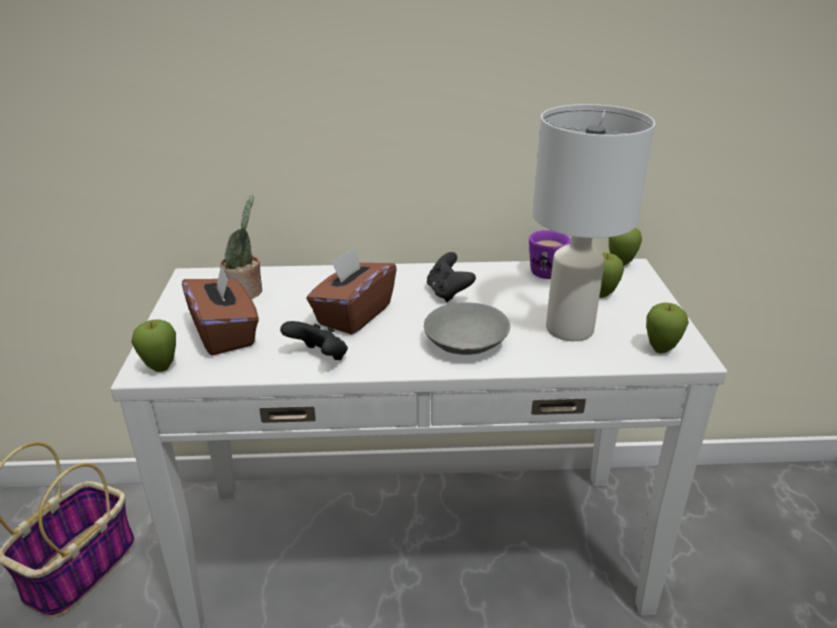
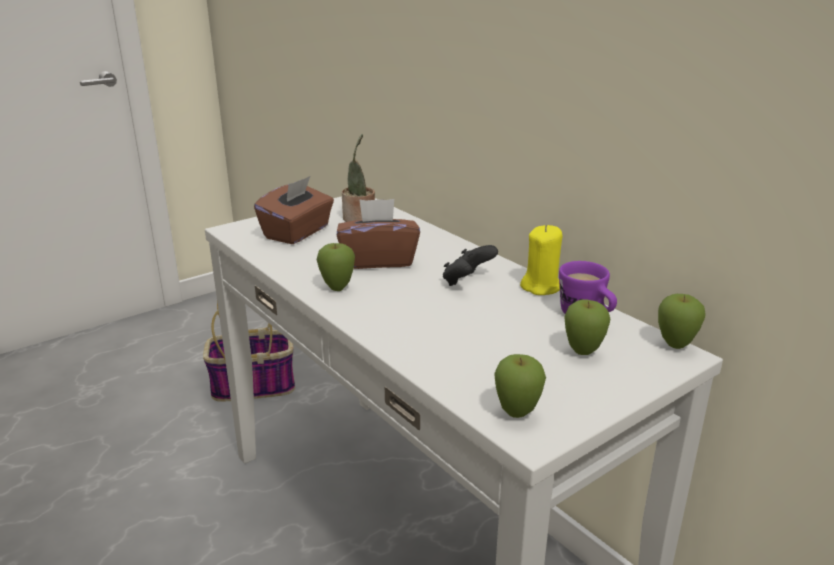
camera: 55 degrees right, 5 degrees down
apple [131,320,176,372] -> apple moved to [316,243,355,291]
black game controller [280,321,348,360] -> none
grey bowl [424,303,510,355] -> none
white table lamp [532,104,655,341] -> none
none -> yellow candle [520,225,562,295]

